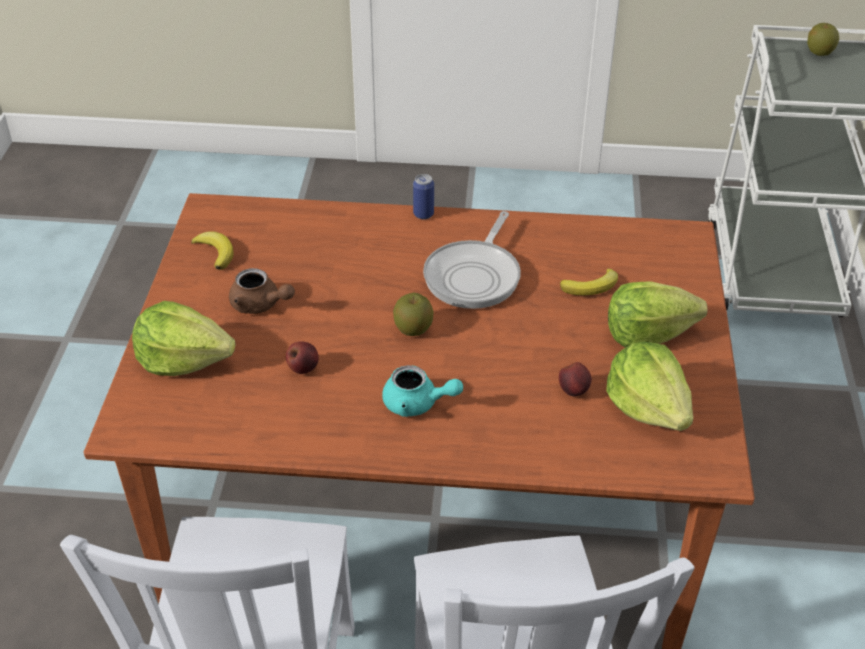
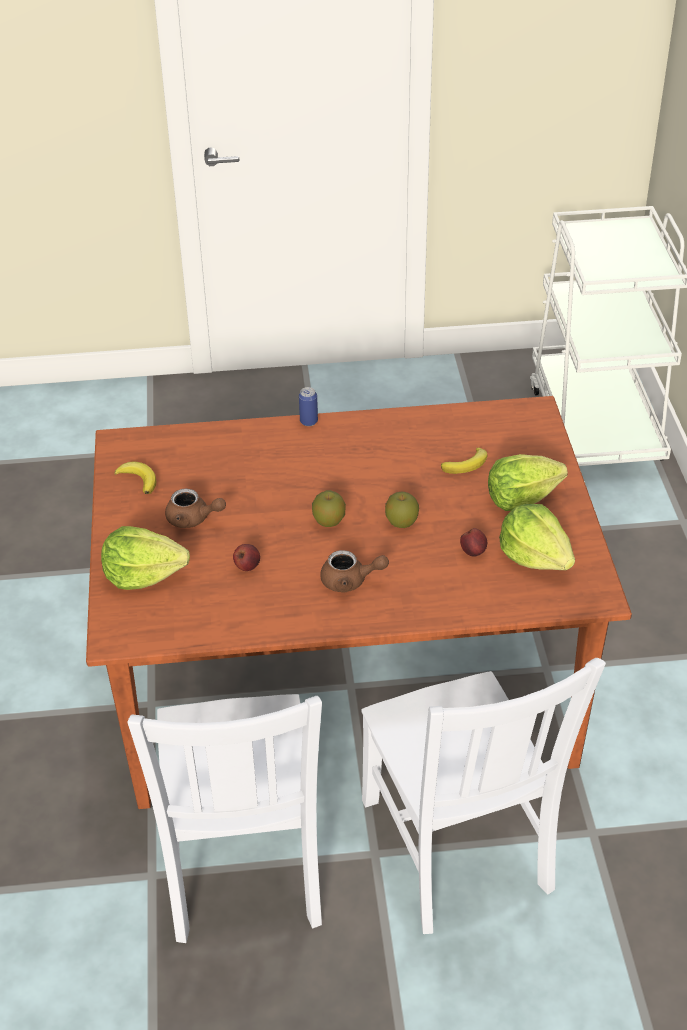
camera: 10 degrees left, 0 degrees up
turquoise teapot [382,365,463,417] -> brown teapot [320,550,389,593]
frying pan [423,211,521,309] -> none
apple [807,23,839,56] -> apple moved to [385,492,419,528]

